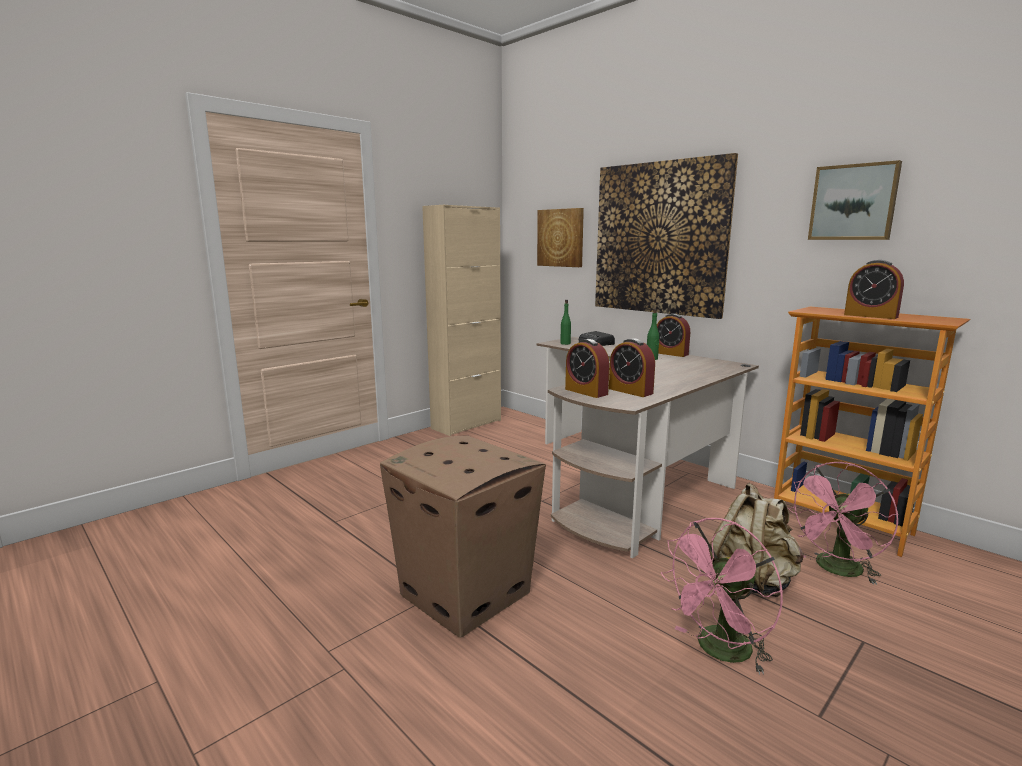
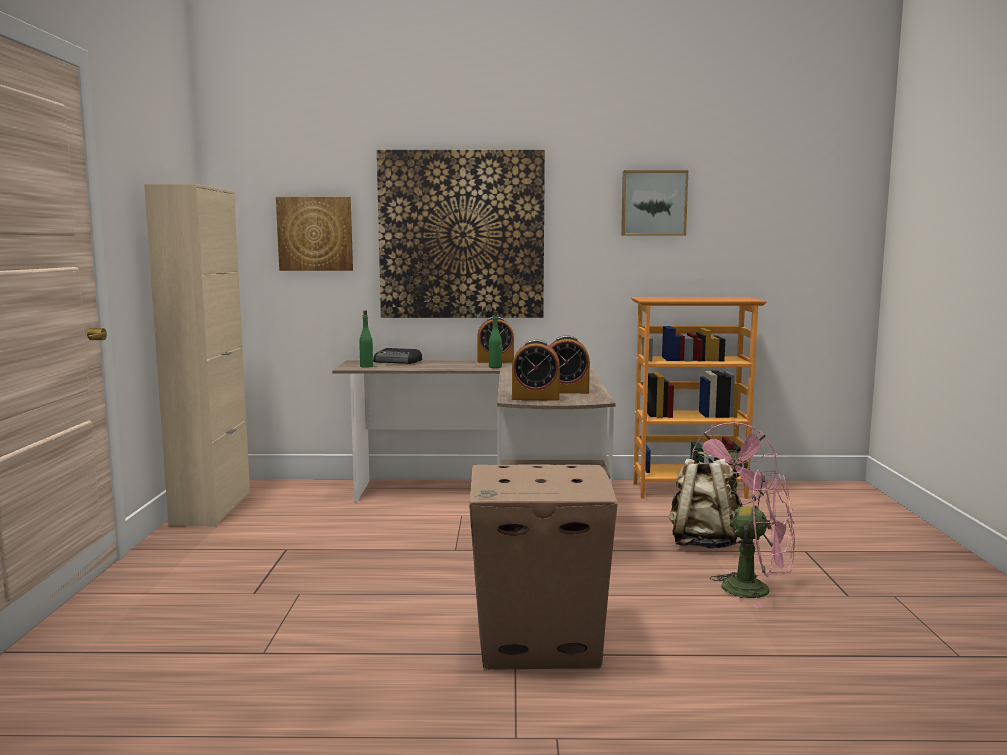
camera: 45 degrees left, 5 degrees down
pink fan [661,518,783,675] -> pink fan turned 75 degrees counterclockwise [710,470,795,608]
alarm clock [844,260,904,319] -> none

